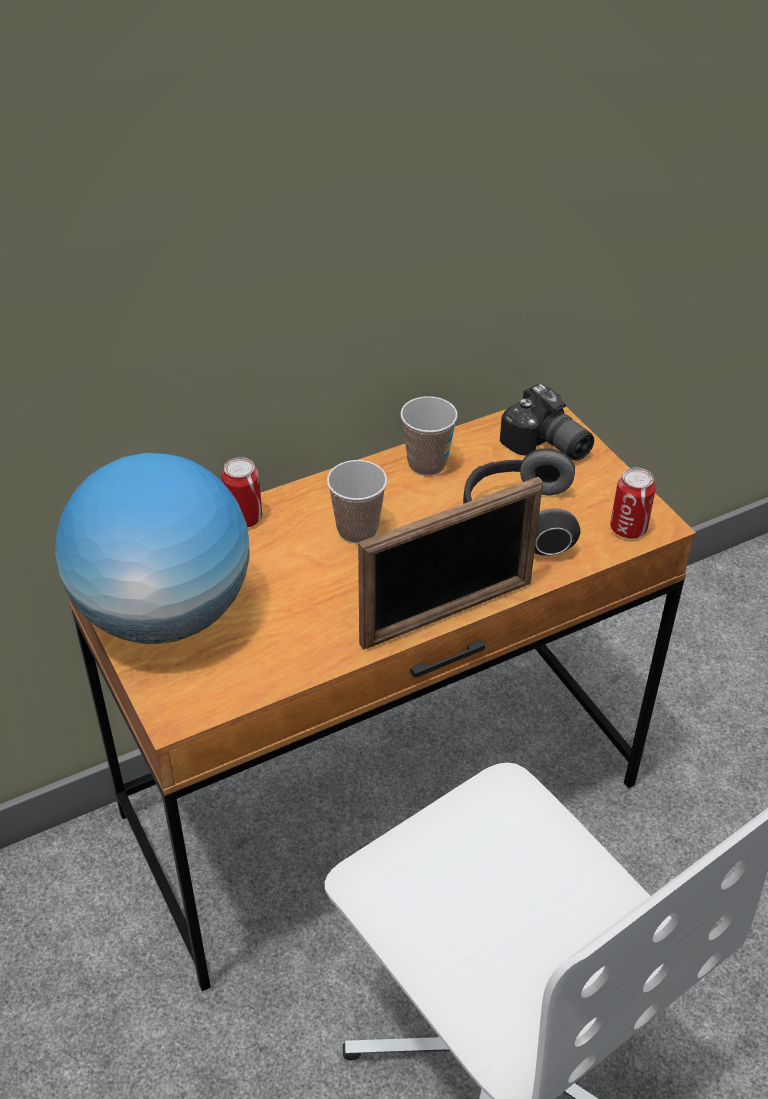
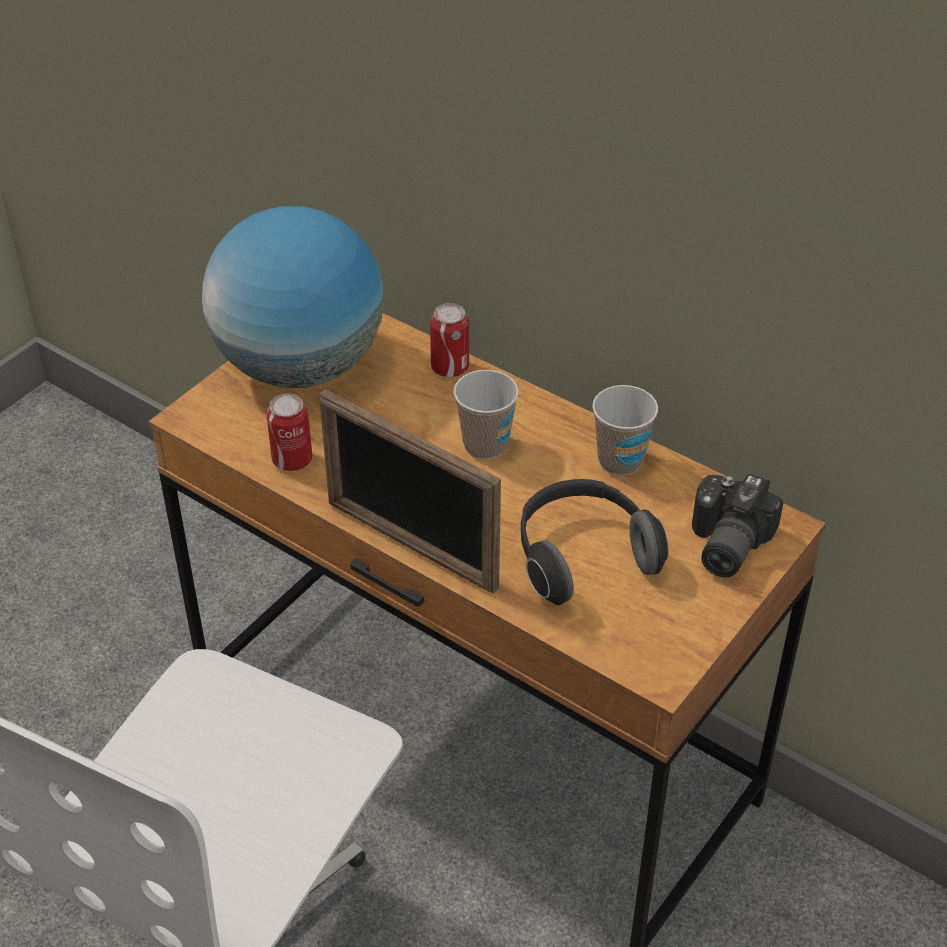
camera: 65 degrees right, 0 degrees up
can [610,468,656,538] -> can moved to [267,394,312,471]

